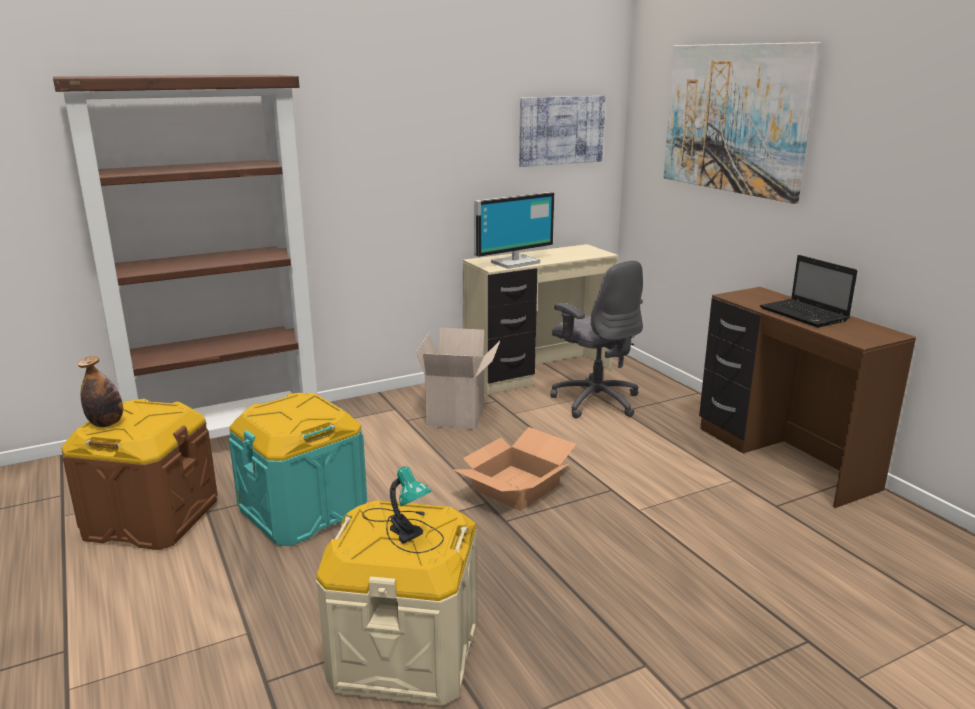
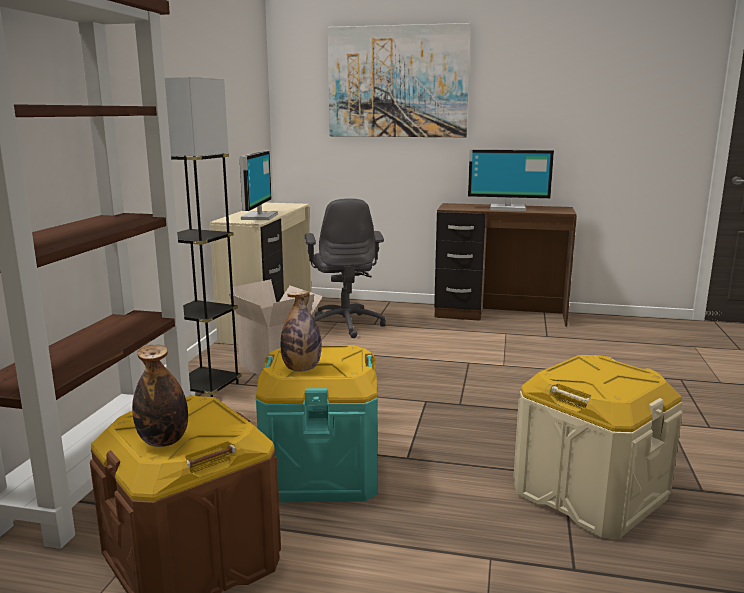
camera: 50 degrees left, 5 degrees down
table lamp [362,466,444,553] -> none
cardboard box [453,427,577,511] -> none
picture [519,96,605,167] -> none
grey office chair [550,260,643,418] -> grey office chair turned 75 degrees clockwise [305,198,386,338]
laptop [760,255,858,327] -> monitor [468,149,554,211]
none -> grey floor lamp [165,77,242,397]
none -> bottle [281,292,321,372]

